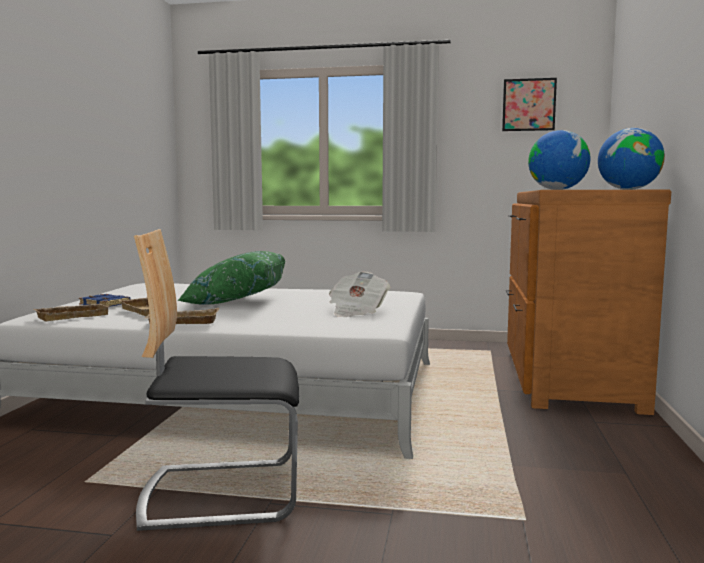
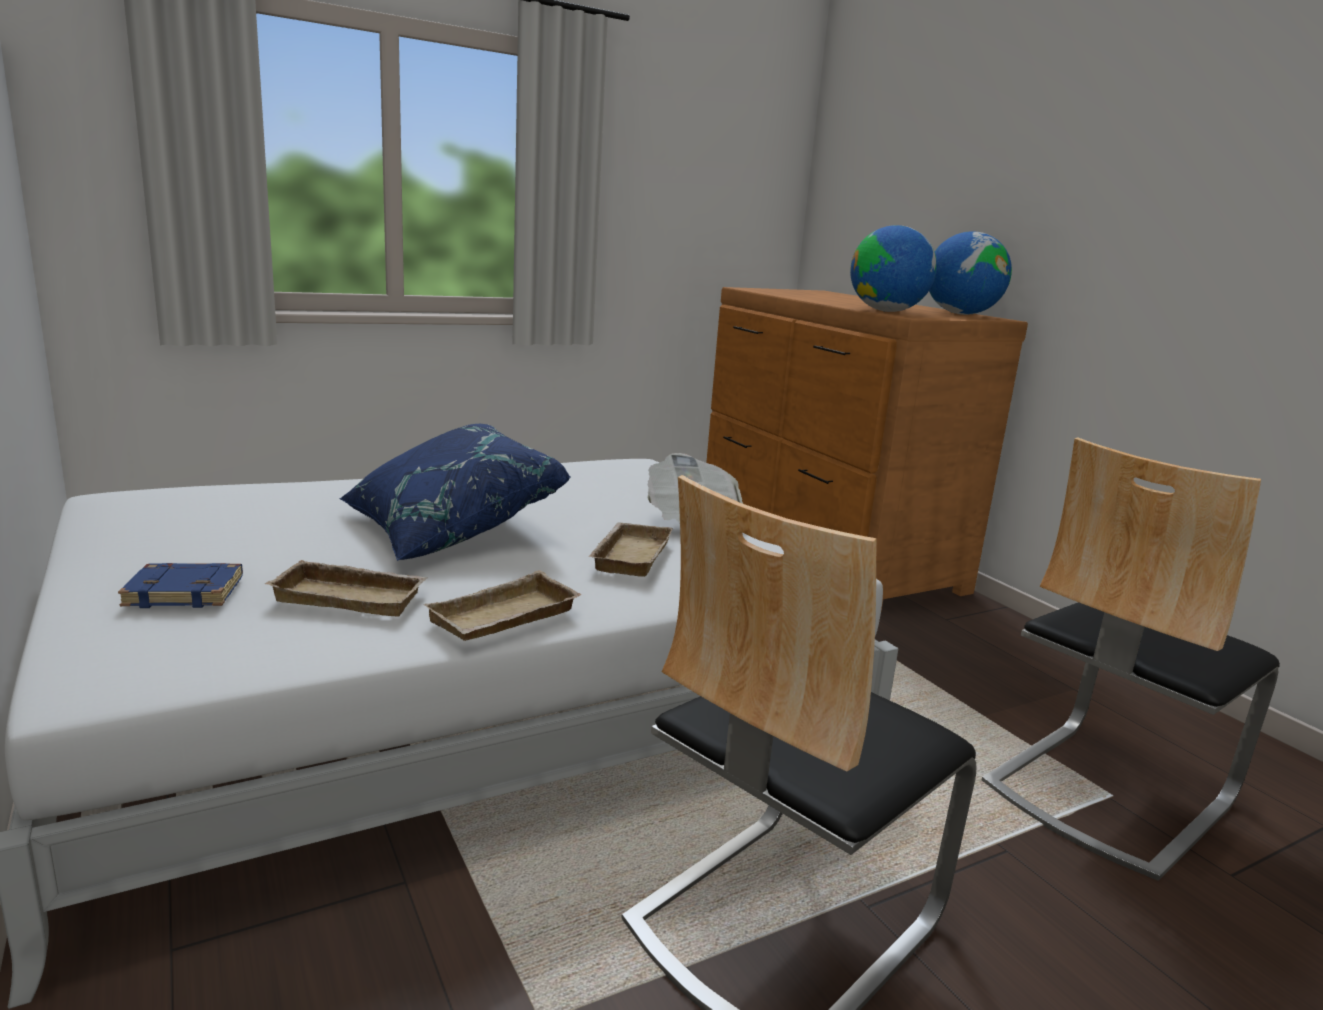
camera: 40 degrees left, 10 degrees up
beige tray [33,304,109,321] -> beige tray moved to [588,522,673,577]
green pillow [177,251,286,305] -> blue pillow [339,424,571,561]
picture [502,78,557,131] -> none
none -> chair [982,437,1280,881]

